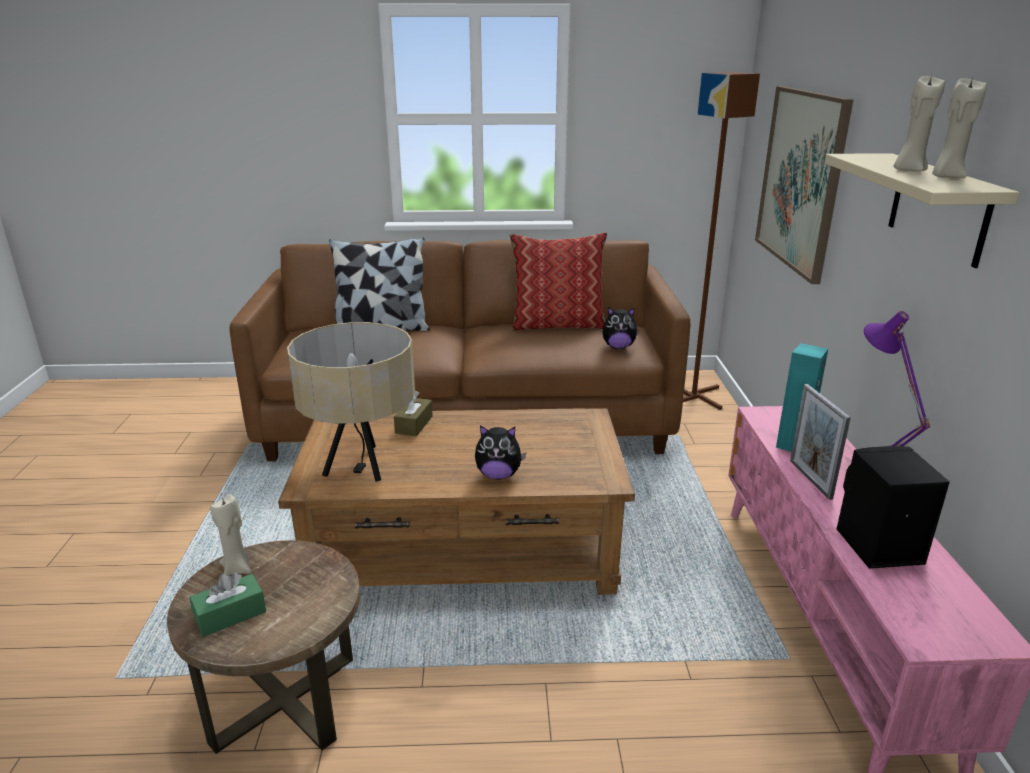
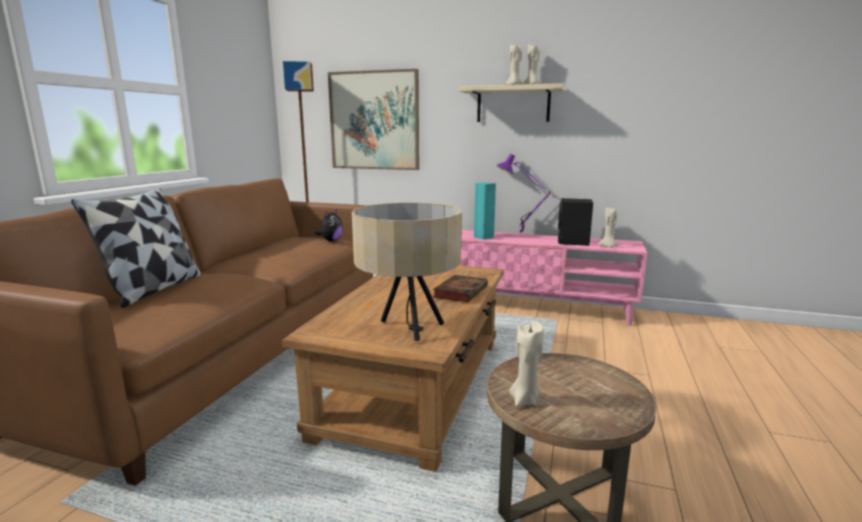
camera: 70 degrees left, 10 degrees down
green tissue box [190,572,266,637] -> none
brown tissue box [394,391,433,436] -> none
plush toy [475,425,526,480] -> book [433,275,488,302]
pillow [510,232,607,331] -> none
picture frame [790,384,851,500] -> none
none -> beige candle [598,207,618,248]

